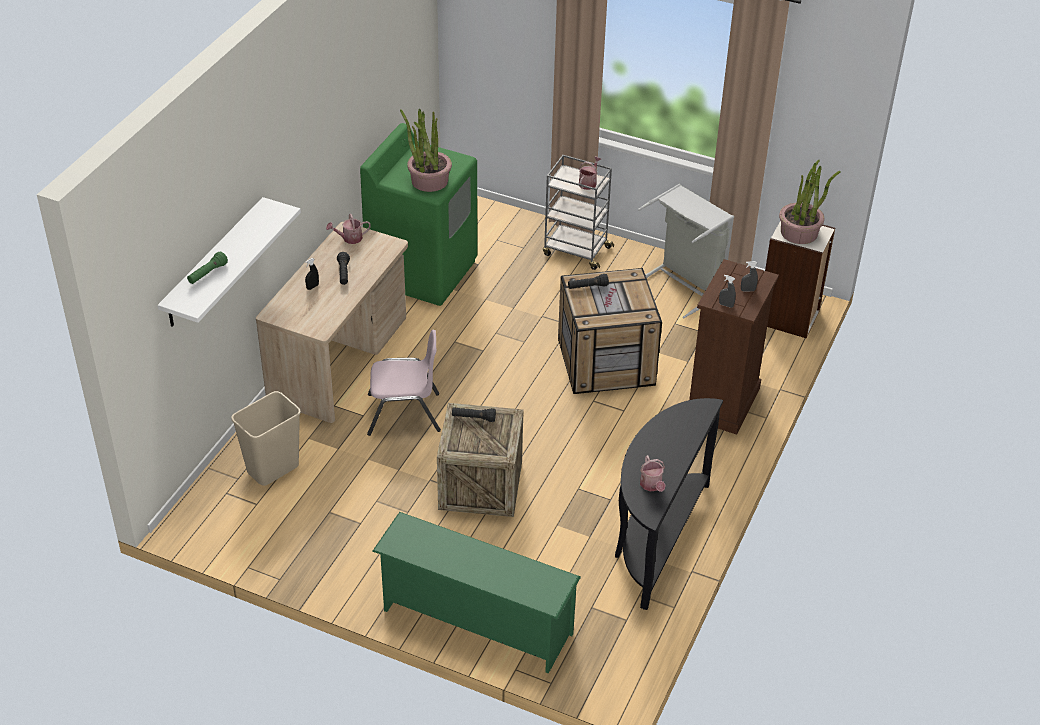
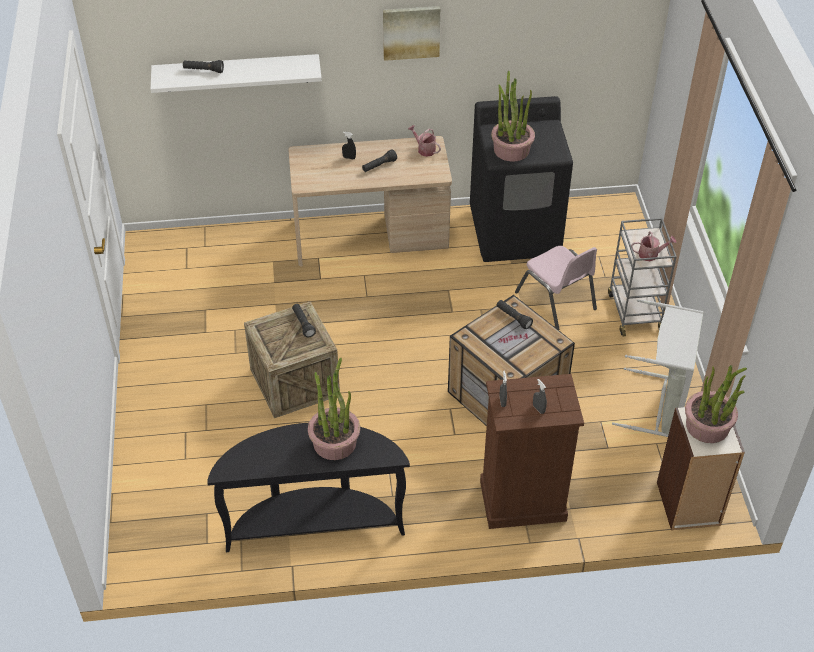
camera: 60 degrees right, 5 degrees up
green flashlight [187,252,228,284] -> black flashlight [183,60,224,73]
beige trash can [231,391,301,486] -> none
green washing machine [360,123,477,306] -> black washing machine [470,96,573,262]
pink chair [367,330,441,436] -> pink chair moved to [515,246,597,330]
green shoe rack [372,512,581,674] -> none
watering can [640,455,666,492] -> none
none -> potted plant [308,358,360,460]
none -> picture [383,6,440,61]

